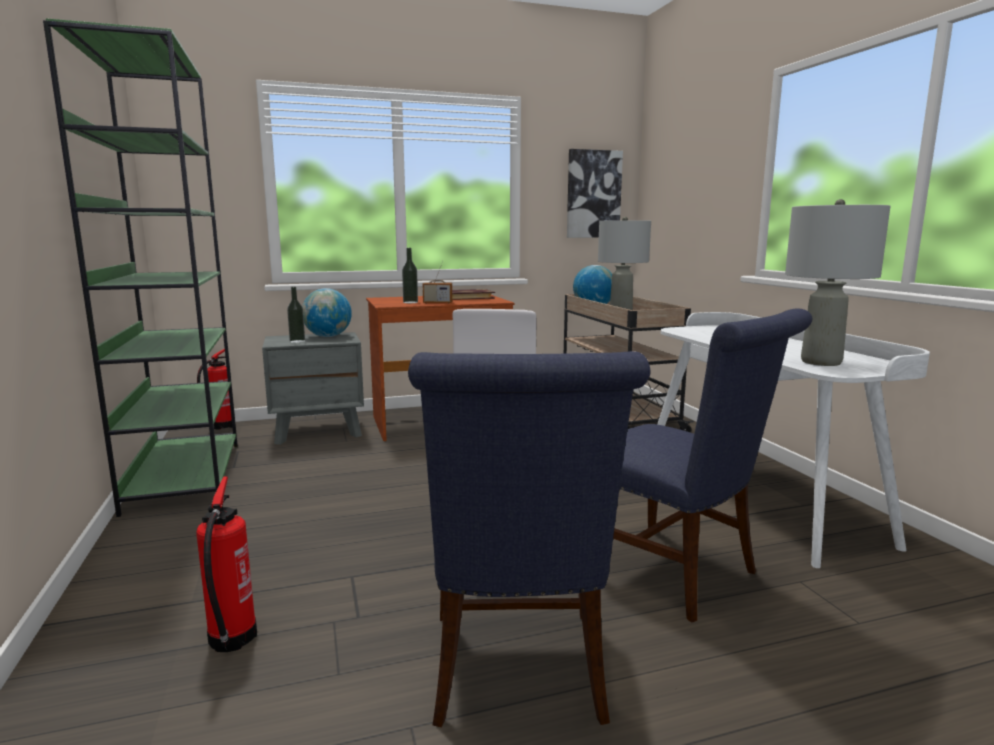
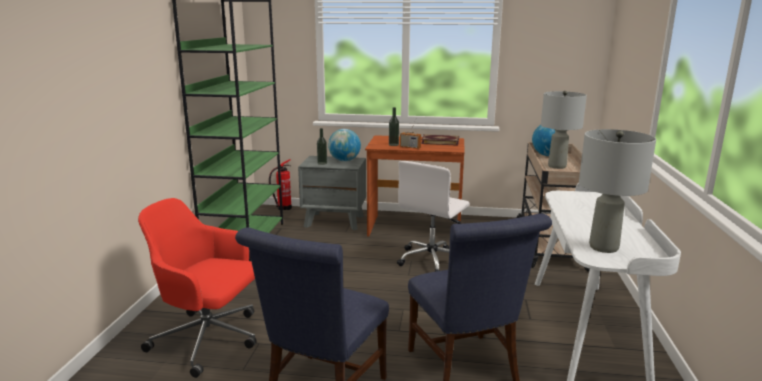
camera: 25 degrees right, 5 degrees up
fire extinguisher [196,476,257,652] -> red office chair [138,198,257,378]
picture [567,149,623,238] -> none

